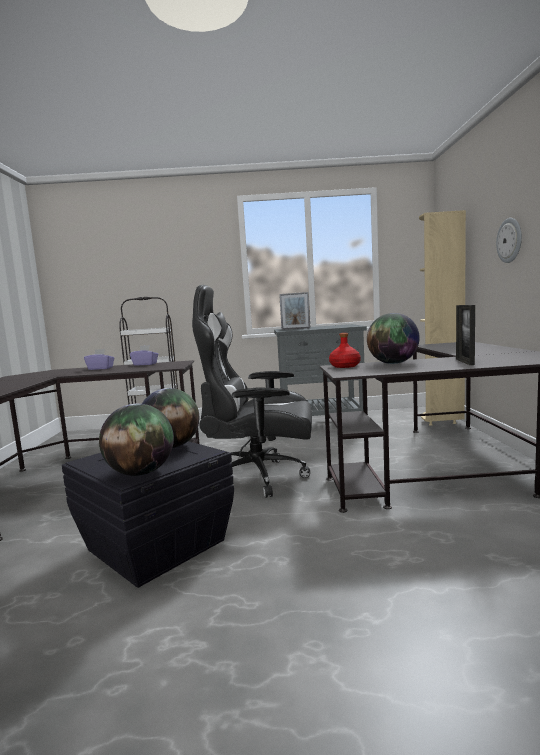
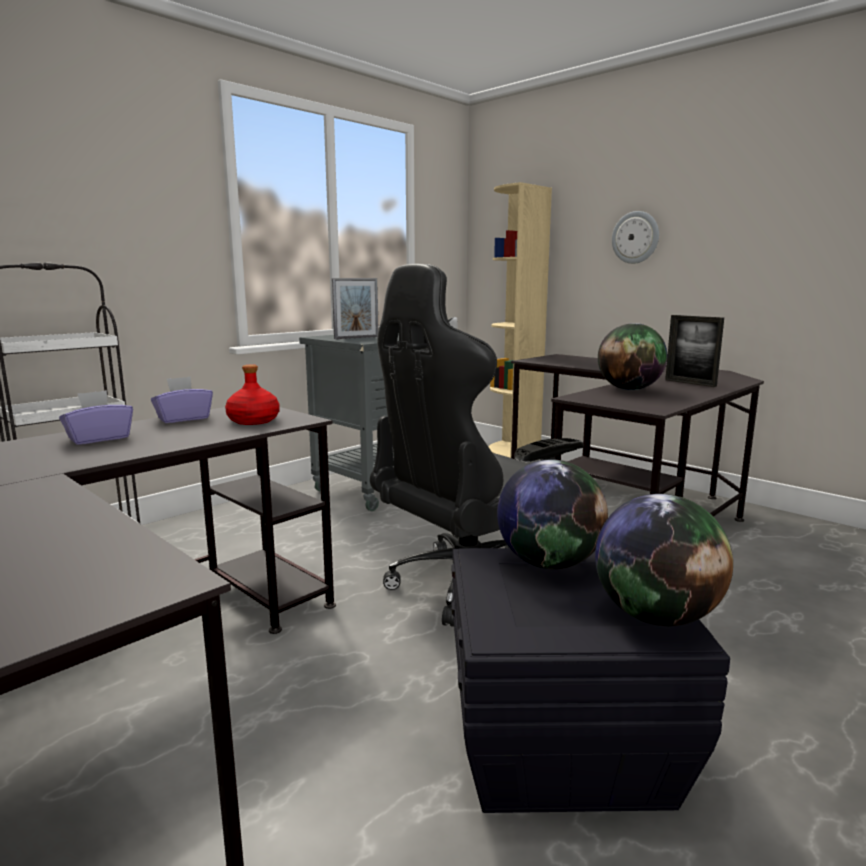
camera: 45 degrees left, 5 degrees up
red bottle [329,333,361,368] -> red bottle moved to [225,365,280,425]

